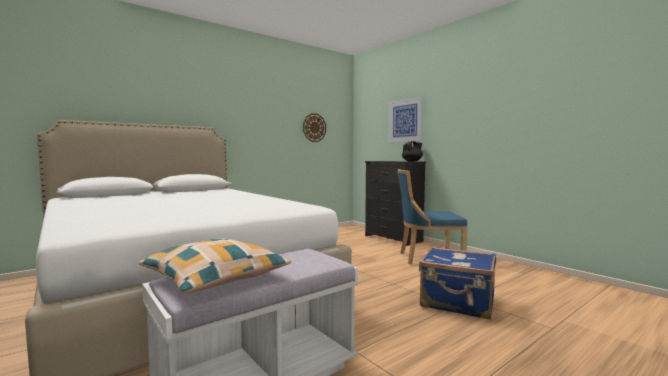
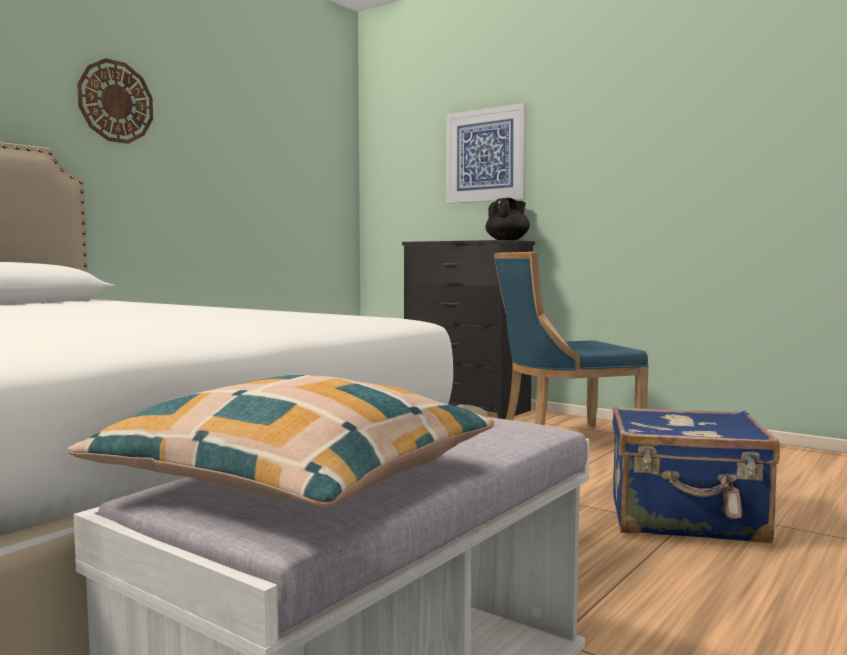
camera: 15 degrees left, 0 degrees up
wall clock [303,113,326,142] -> wall clock moved to [77,58,153,144]

